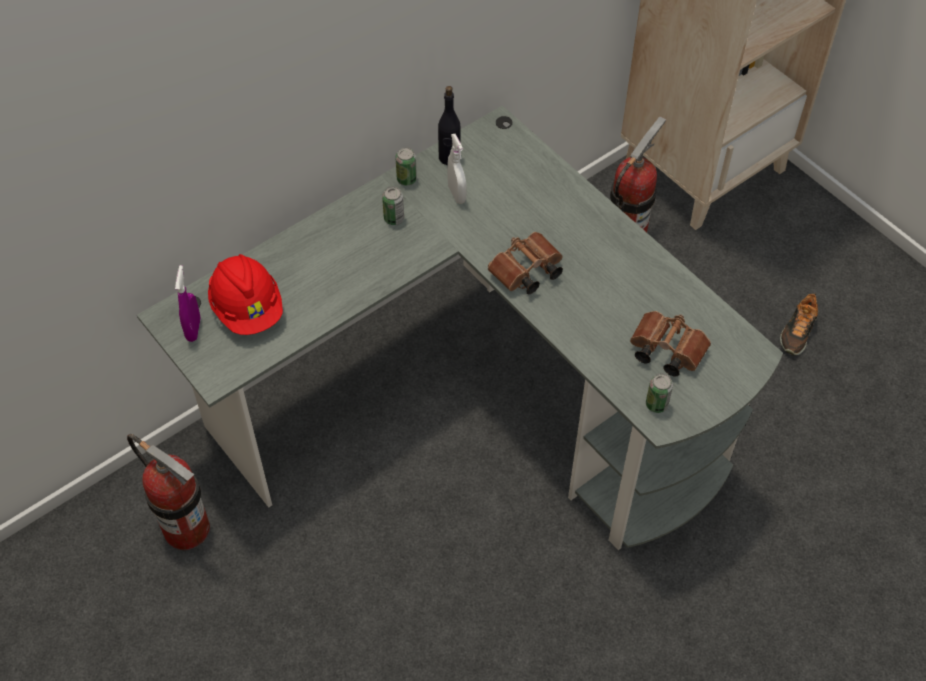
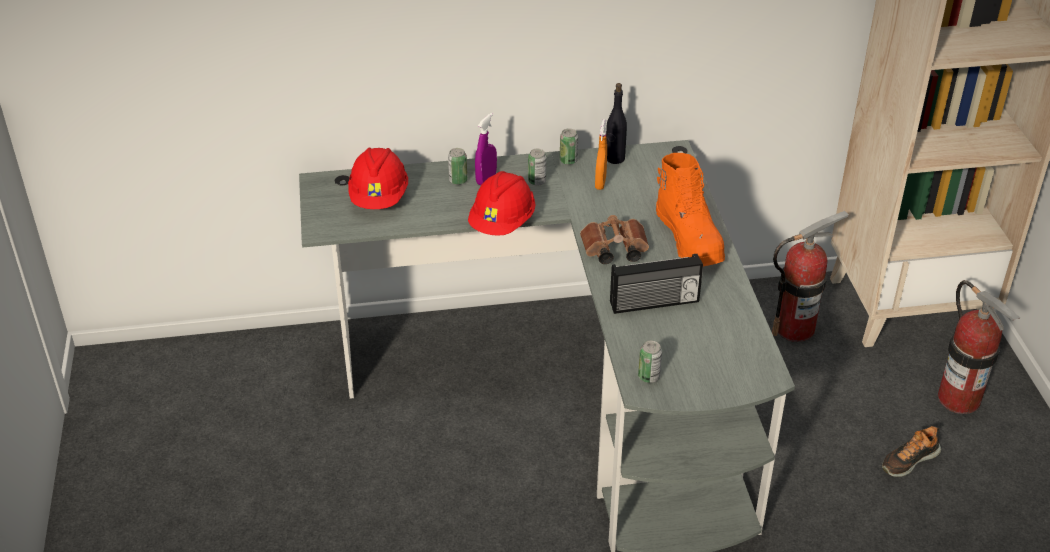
camera: 30 degrees right, 15 degrees down
fire extinguisher [127,434,210,550] -> fire extinguisher moved to [938,280,1020,414]
purple spray bottle [175,265,201,342] -> purple spray bottle moved to [475,113,497,185]
white spray bottle [447,134,467,204] -> orange spray bottle [595,120,607,190]
brown binoculars [630,311,711,377] -> none
none -> can [448,148,467,185]
none -> red hard hat [468,171,536,236]
none -> radio [610,254,703,314]
none -> orange boot [656,153,725,266]

